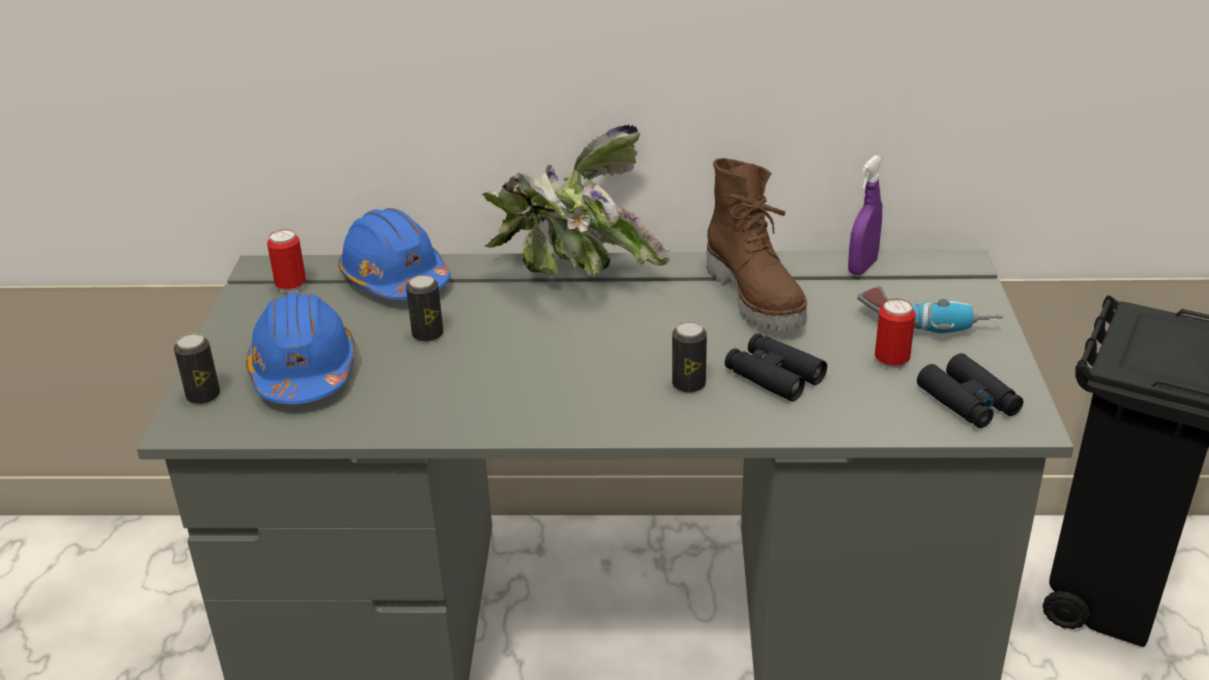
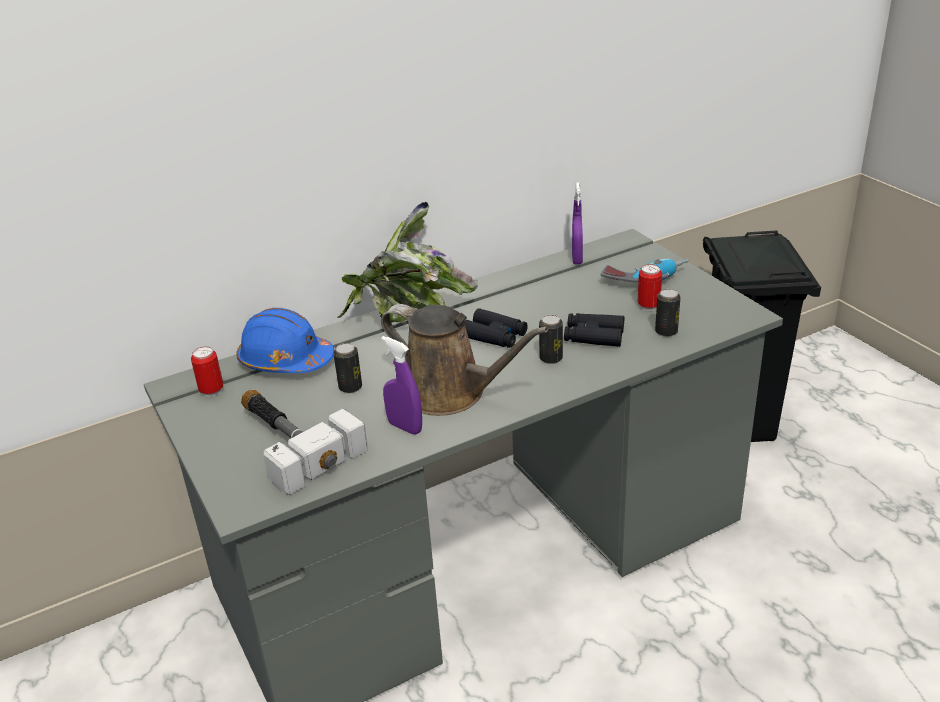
camera: 30 degrees left, 0 degrees up
can [174,334,220,404] -> can moved to [655,289,680,337]
blue hard hat [246,292,355,404] -> hammer [241,390,368,495]
brown boot [707,158,807,331] -> none
black binoculars [917,353,1023,428] -> black binoculars moved to [465,308,528,348]
none -> brown watering can [381,304,548,416]
none -> purple spray bottle [381,336,422,434]

